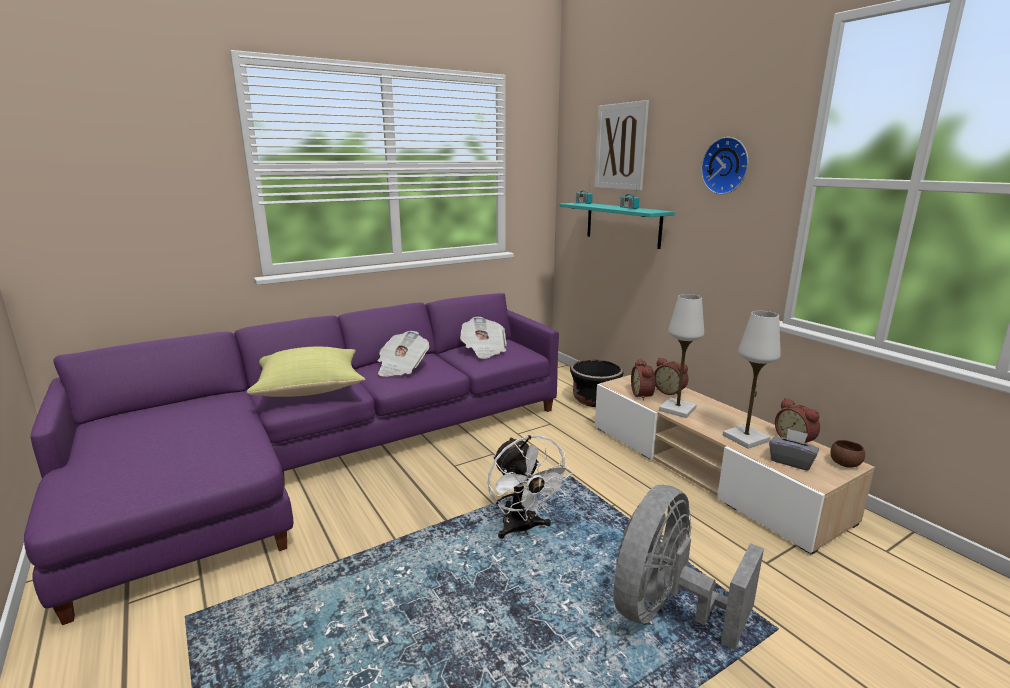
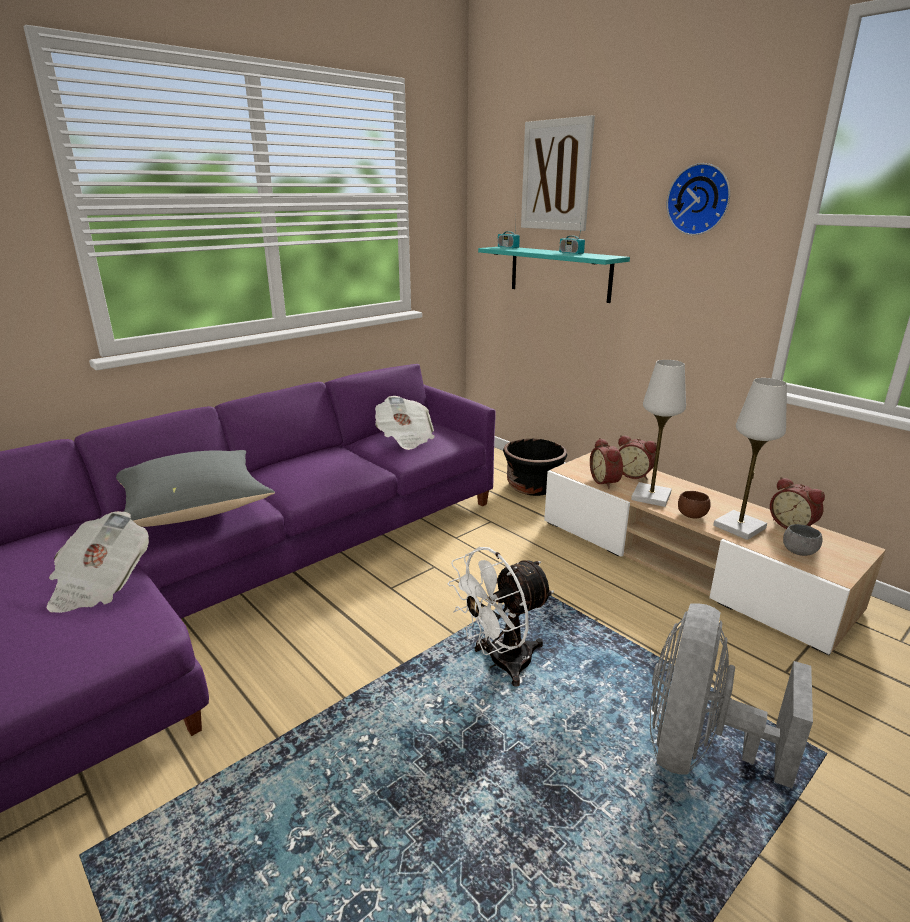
camera: 10 degrees left, 5 degrees up
yellow pillow [247,347,365,397] -> grey pillow [116,450,275,527]
newspaper [378,331,429,377] -> newspaper moved to [47,511,149,613]
white fan [488,435,573,539] -> white fan turned 90 degrees clockwise [448,547,554,687]
grey tissue box [769,429,819,471] -> grey bowl [783,524,823,556]
brown bowl [831,440,865,468] -> brown bowl moved to [678,491,711,519]

